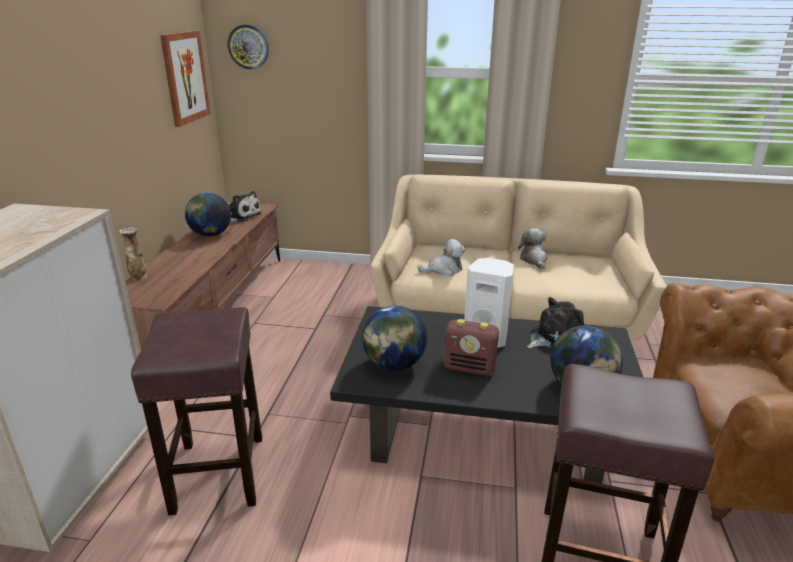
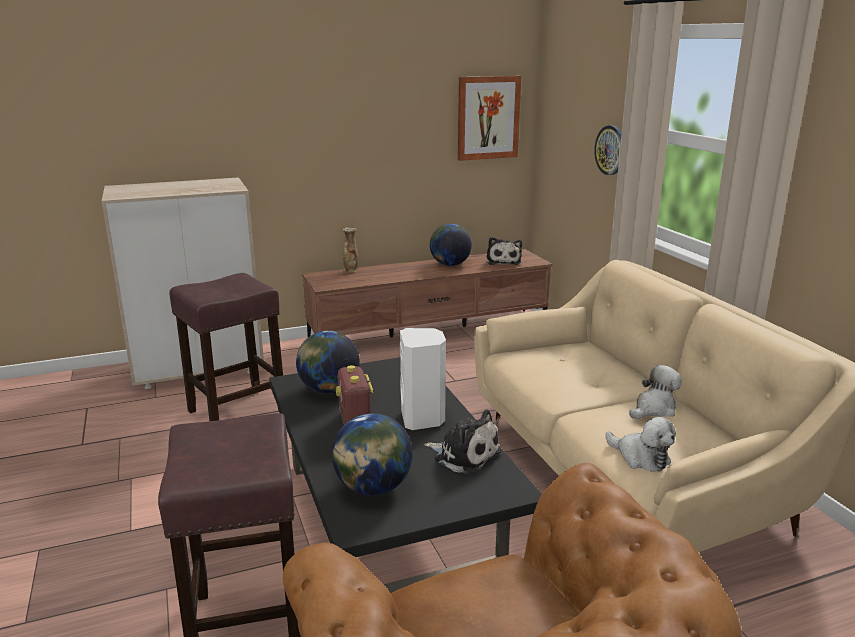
camera: 60 degrees right, 5 degrees down
wall clock [228,24,269,69] -> wall clock moved to [594,125,622,175]
plush toy [418,239,465,276] -> plush toy moved to [605,417,676,472]

